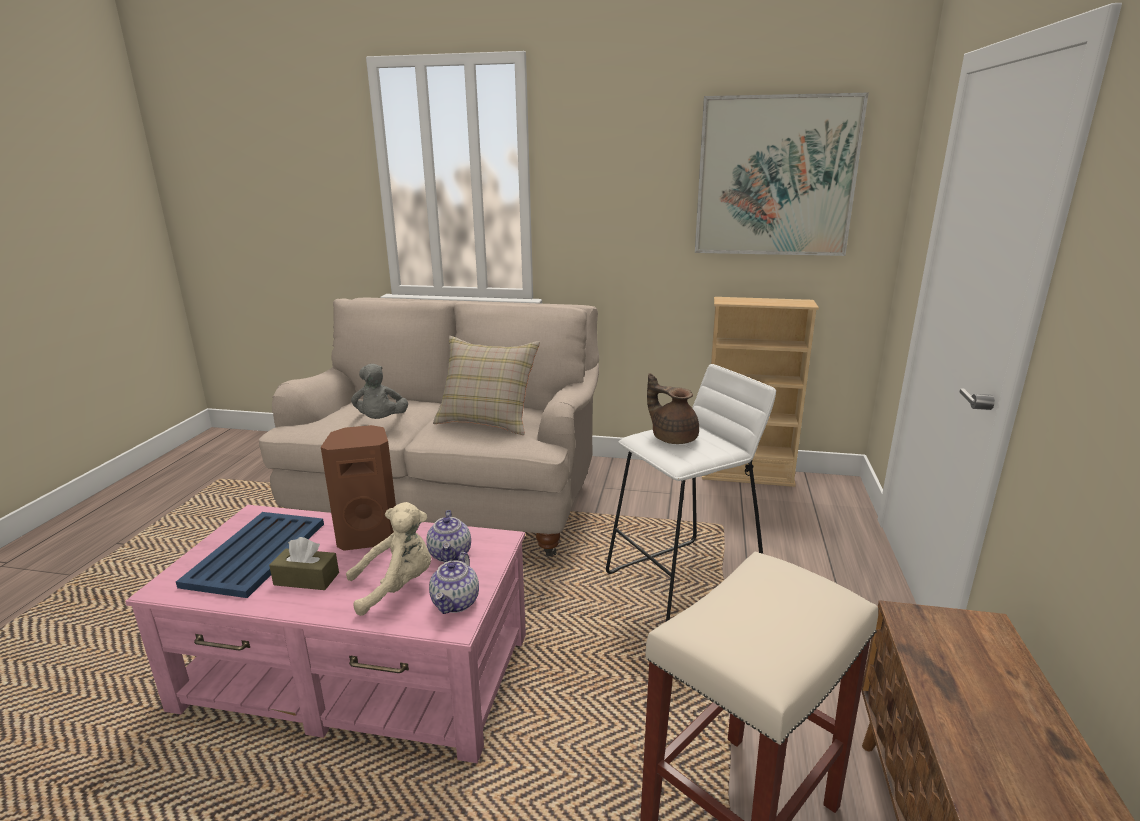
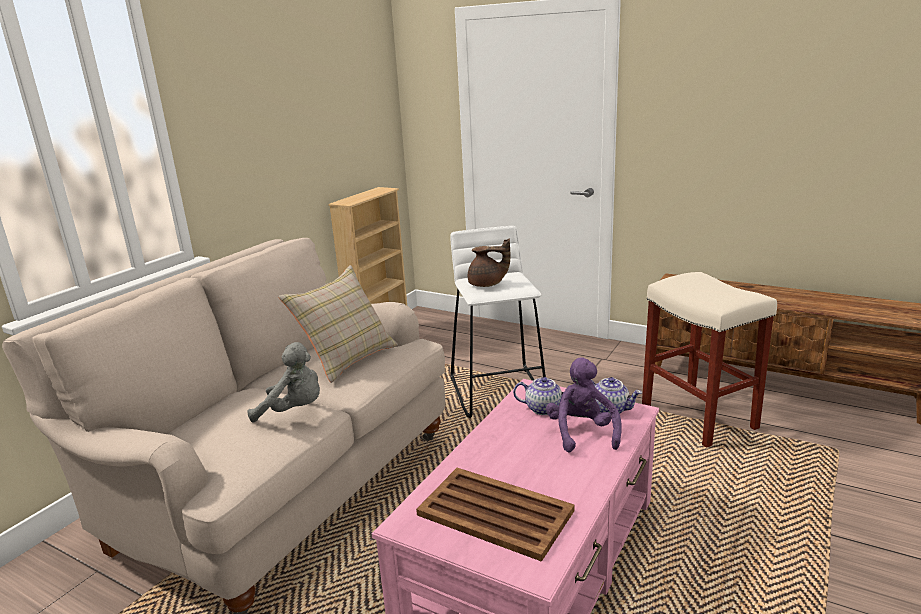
camera: 70 degrees left, 0 degrees up
blue tray [176,512,324,598] -> brown tray [416,468,575,562]
brown tissue box [269,537,339,590] -> none
brown speaker [321,425,396,551] -> none
beige plush toy [346,502,431,616] -> purple plush toy [546,358,622,452]
brown teapot [647,373,699,444] -> brown teapot turned 150 degrees counterclockwise [468,239,510,287]
picture [695,93,869,256] -> none

